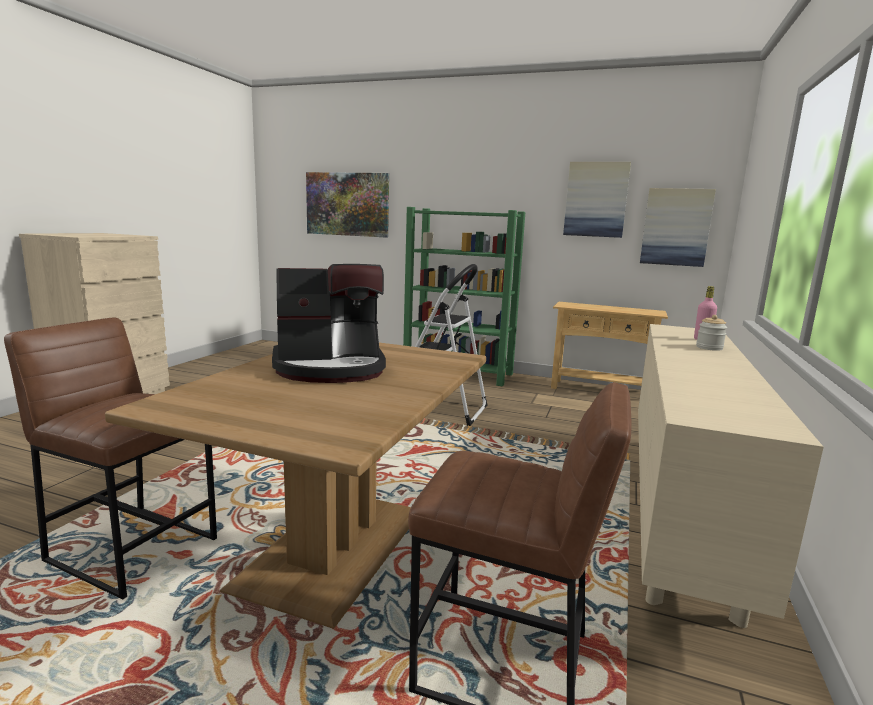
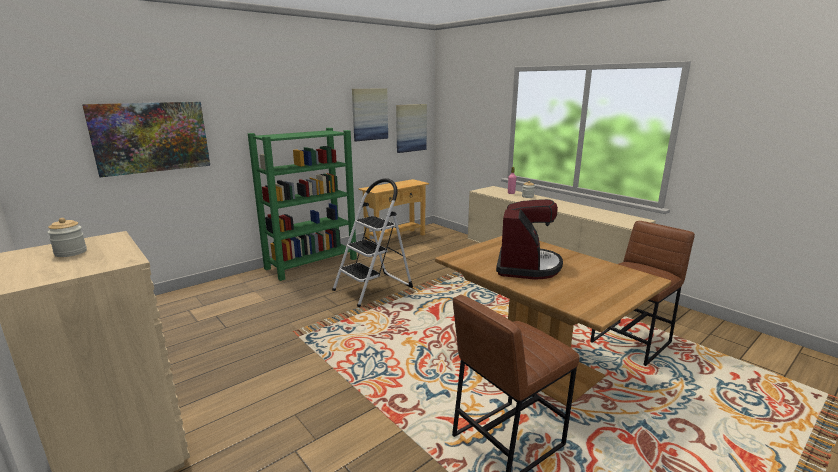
camera: 60 degrees left, 5 degrees up
none -> jar [47,218,87,257]

